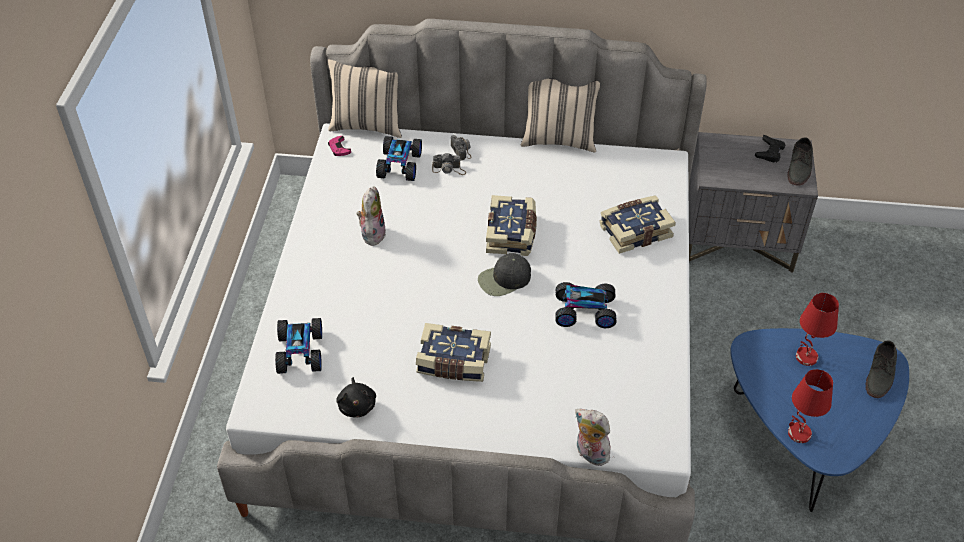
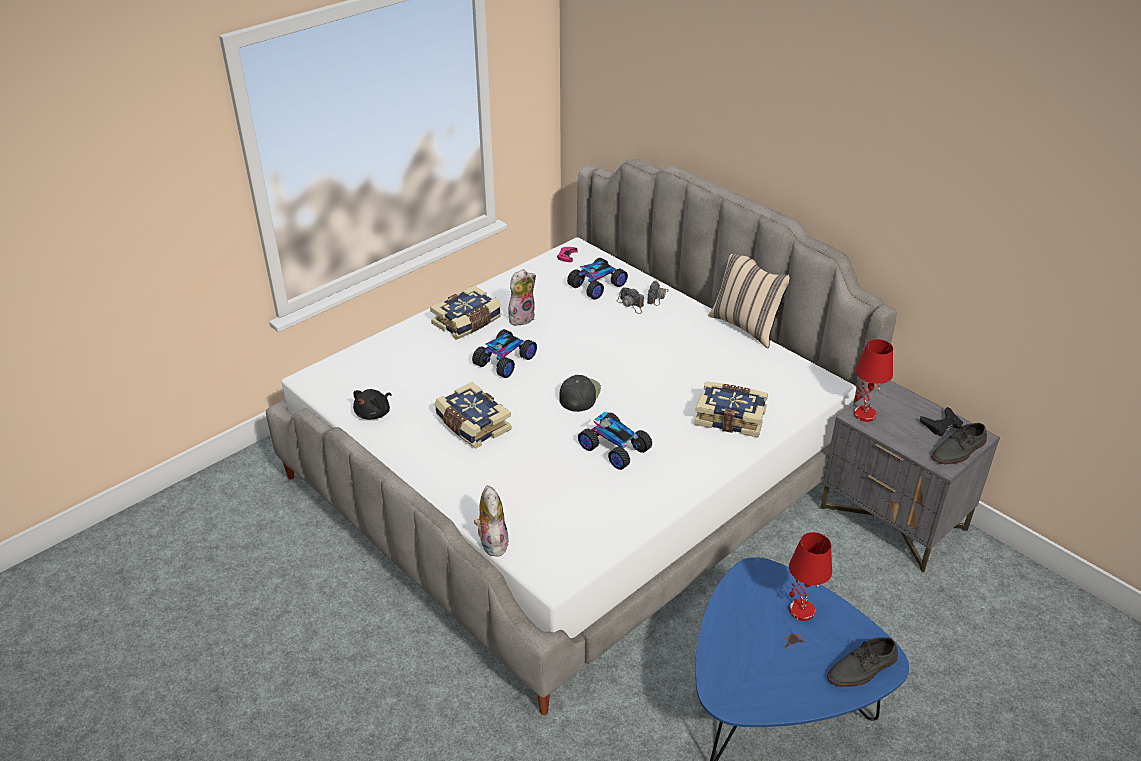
camera: 40 degrees right, 10 degrees down
toy car [275,318,322,374] -> toy car moved to [472,329,537,378]
beige pillow [328,59,402,138] -> none
black cap [478,253,531,296] -> black cap turned 90 degrees clockwise [559,375,601,412]
book [486,195,537,256] -> book moved to [430,285,501,340]
red table lamp [788,369,833,443] -> red table lamp moved to [854,339,893,422]

